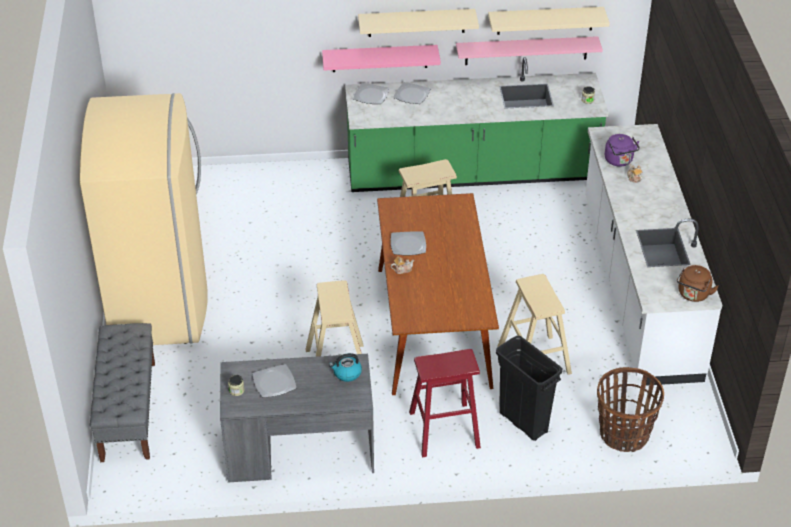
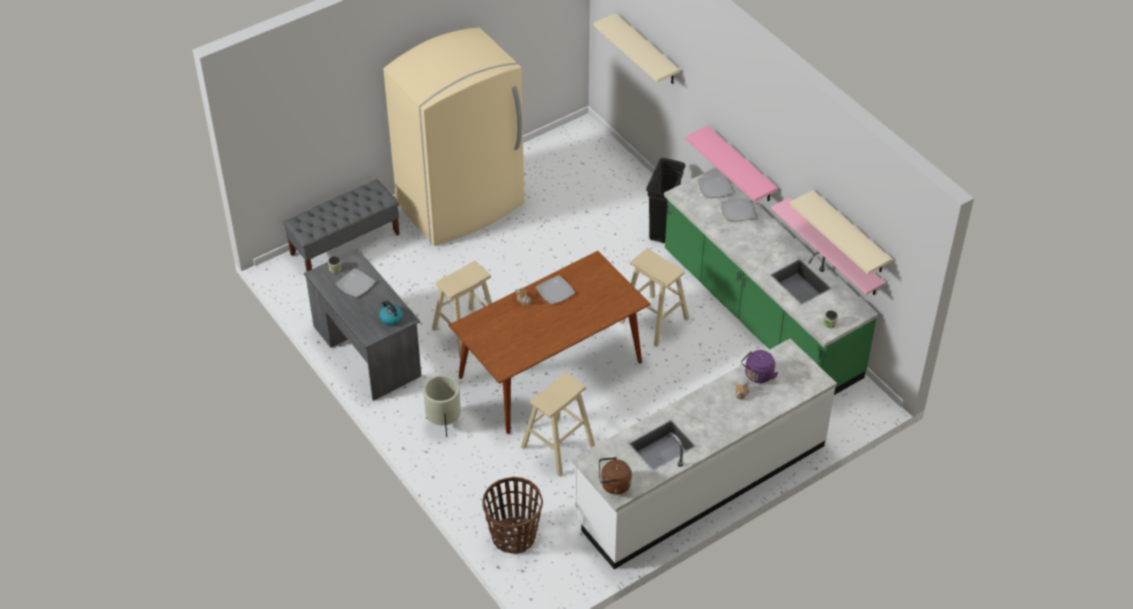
camera: 60 degrees right, 5 degrees up
beige shelf [358,9,479,37] -> beige shelf moved to [593,13,680,84]
red stool [409,349,481,457] -> beige planter [423,375,461,437]
black trash can [496,336,562,441] -> black trash can moved to [646,158,686,243]

